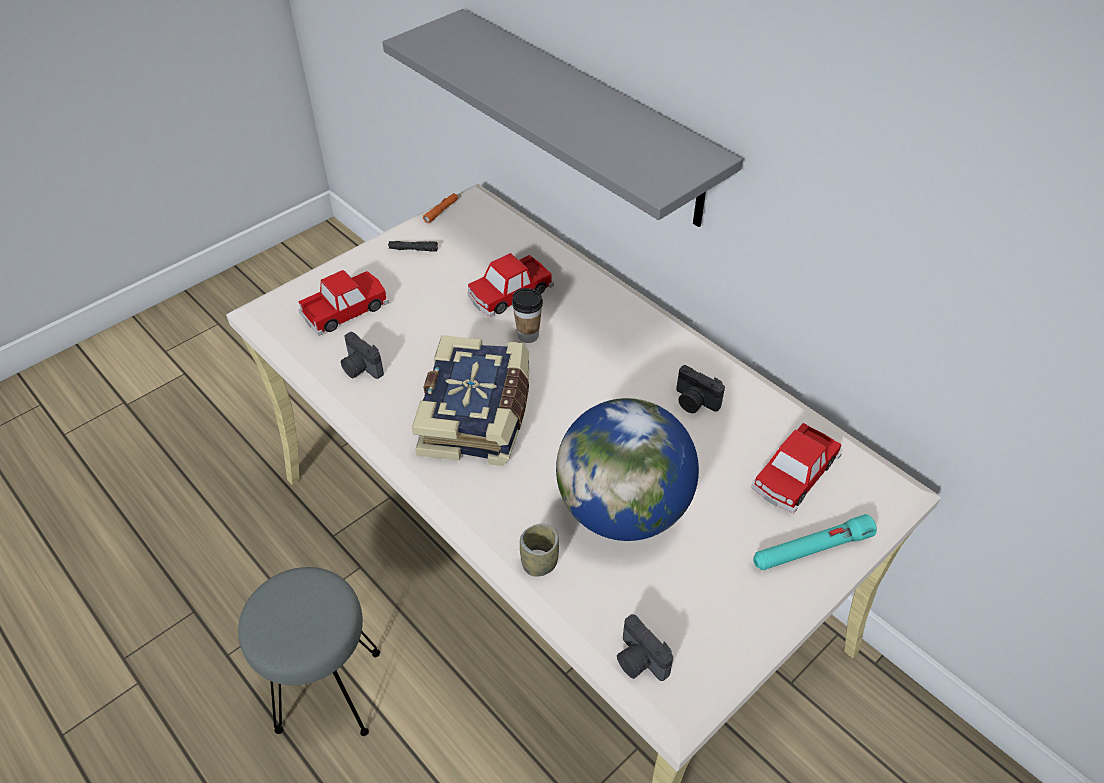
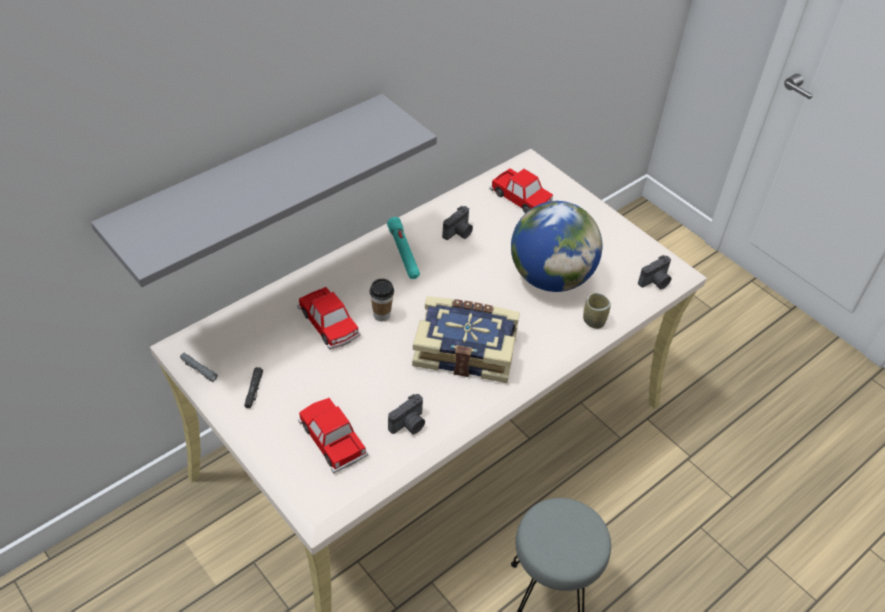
camera: 90 degrees left, 0 degrees up
orange flashlight [423,193,458,223] -> grey flashlight [180,353,218,382]
turquoise flashlight [753,514,877,570] -> turquoise flashlight moved to [387,217,420,279]

